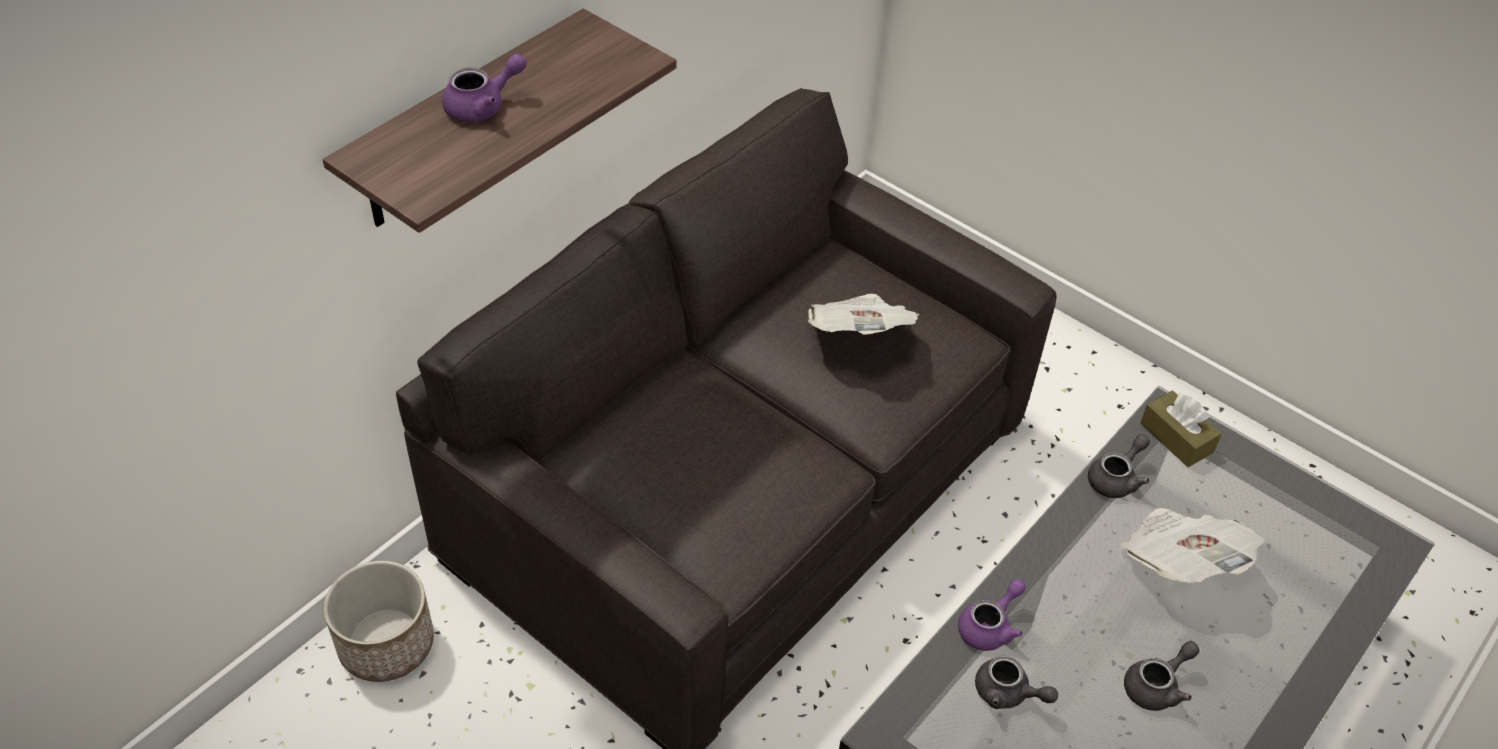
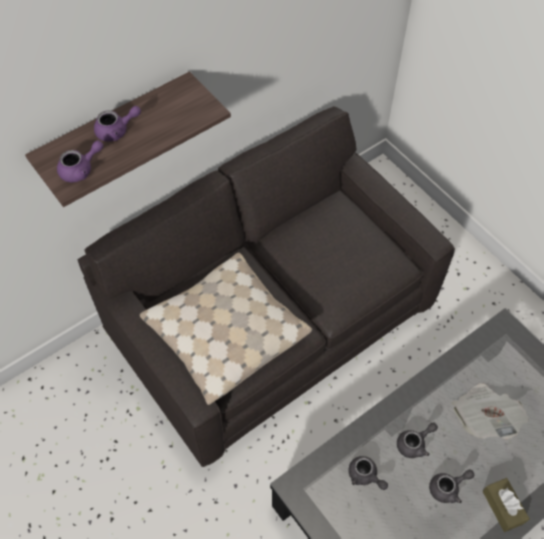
camera: 15 degrees right, 10 degrees up
planter [324,561,434,682] -> none
newspaper [808,294,920,335] -> none
purple teapot [958,579,1026,651] -> purple teapot moved to [57,140,103,182]
grey teapot [1088,434,1150,498] -> grey teapot moved to [397,423,438,458]
brown tissue box [1140,391,1221,467] -> brown tissue box moved to [482,478,530,532]
none -> beige pillow [140,252,312,405]

